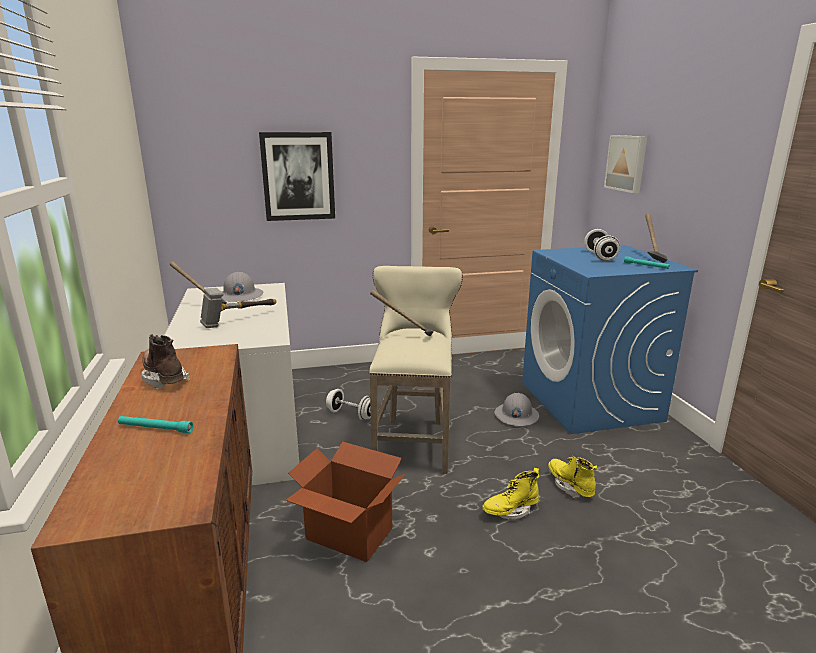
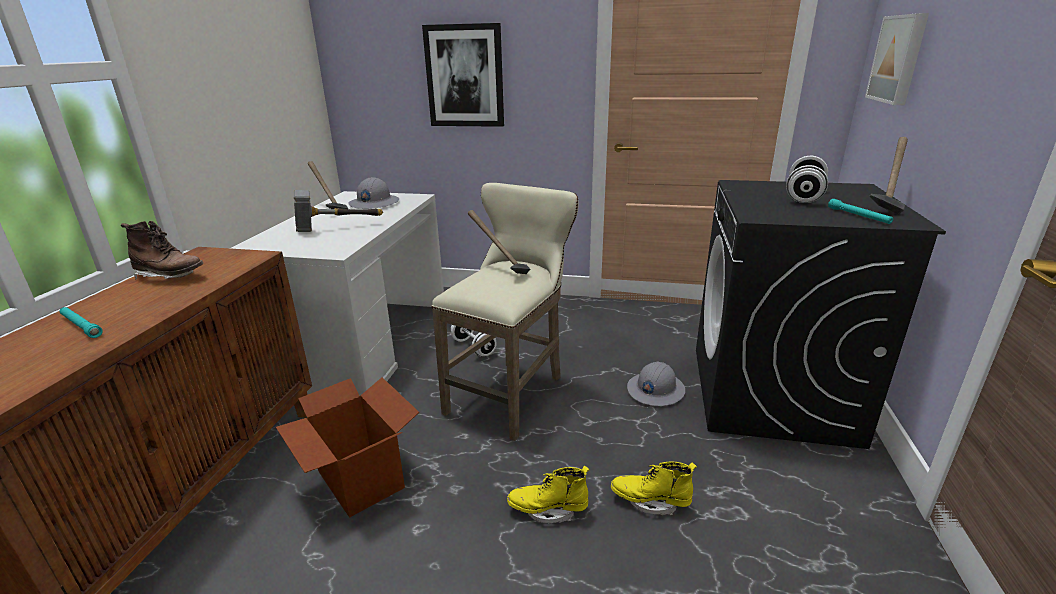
camera: 25 degrees right, 5 degrees up
brown boot [141,334,190,389] -> brown boot turned 120 degrees clockwise [120,221,204,280]
blue washing machine [522,245,698,434] -> black washing machine [696,180,946,449]
yellow boot [548,456,597,498] -> yellow boot turned 75 degrees counterclockwise [611,461,697,515]

